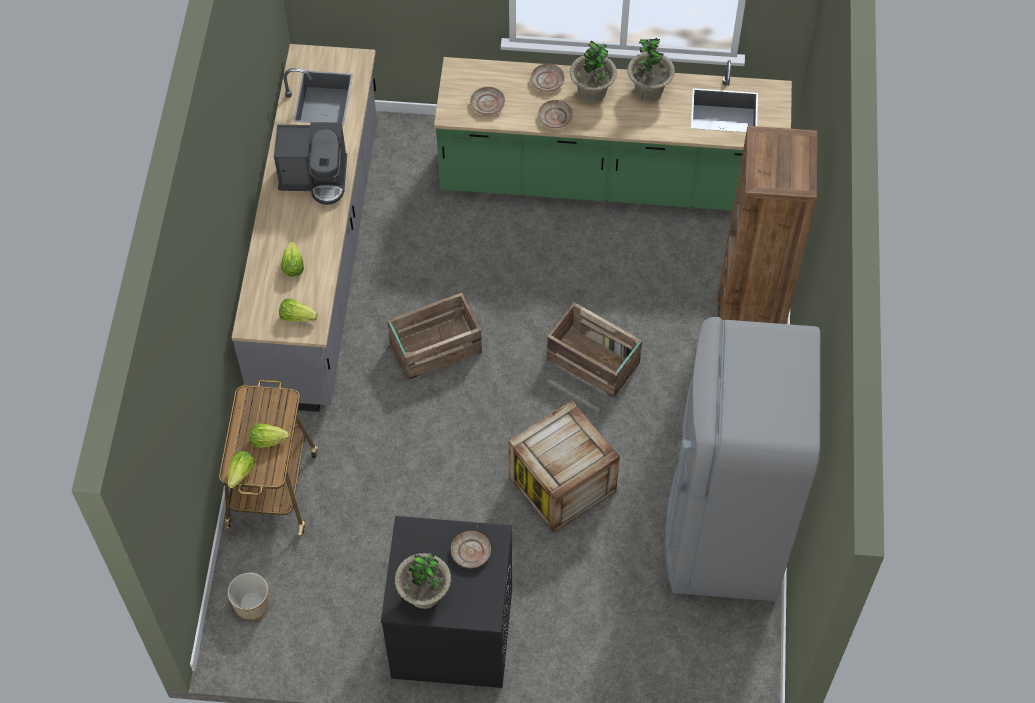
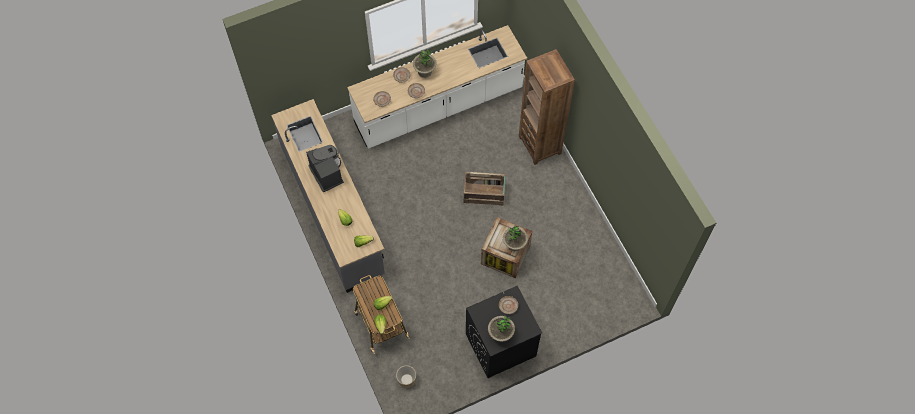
camera: 30 degrees left, 5 degrees up
coffee machine [274,122,347,205] -> coffee machine turned 90 degrees counterclockwise [306,145,344,192]
crate [387,292,482,380] -> none
green counter [434,57,792,211] -> white counter [347,25,527,149]
potted plant [627,38,675,101] -> potted plant moved to [503,225,528,251]
grey fridge [665,317,821,601] -> none

